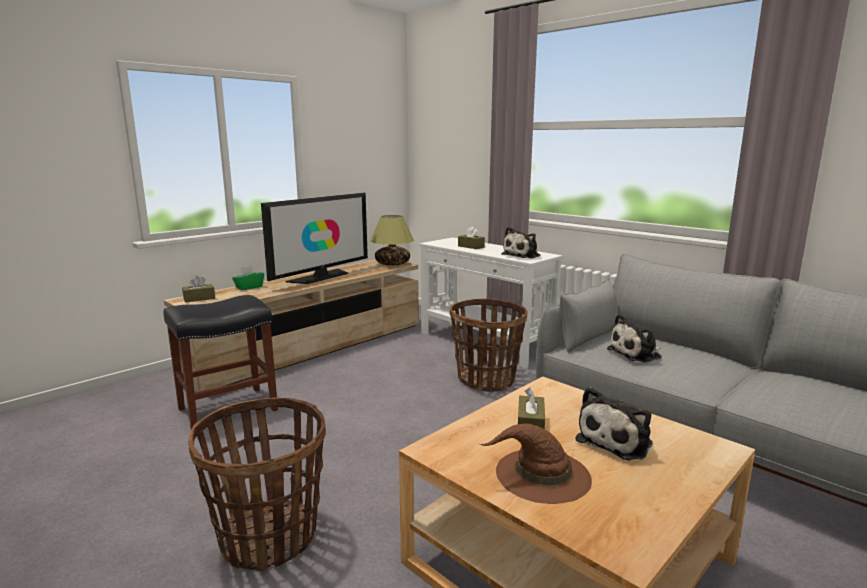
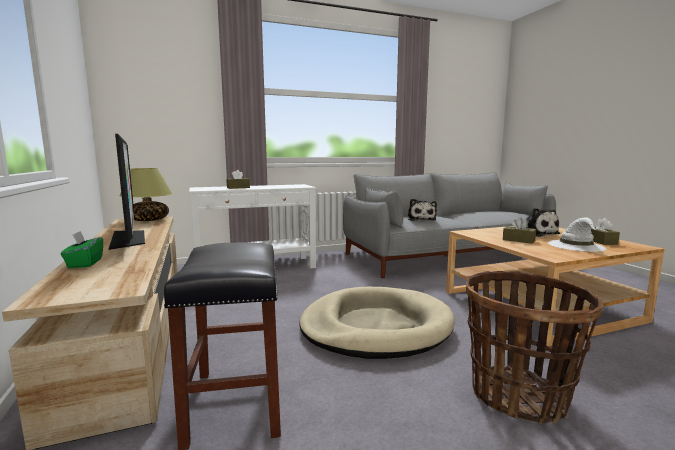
camera: 65 degrees left, 5 degrees down
brown tissue box [182,276,215,302] -> brown tissue box moved to [591,218,620,245]
basket [450,299,528,392] -> none
brown hat [480,424,592,504] -> white hat [548,217,606,252]
plush toy [501,227,540,259] -> none
none -> beige dog bed [299,287,455,359]

